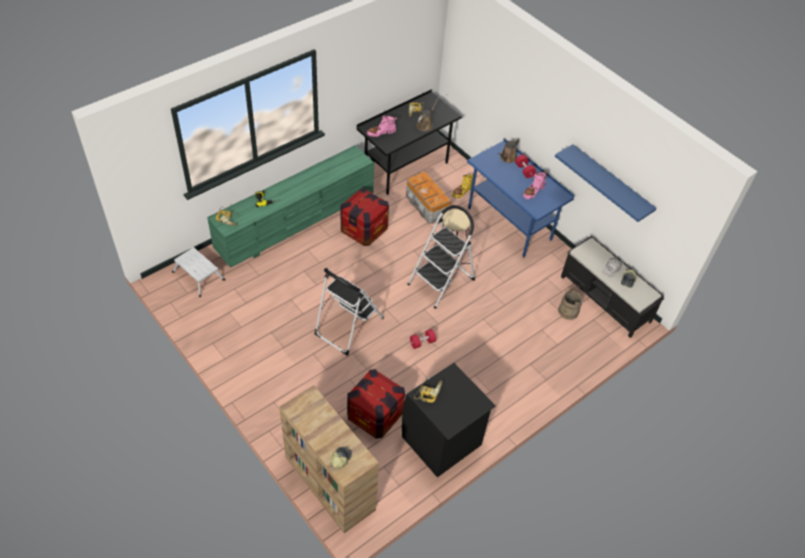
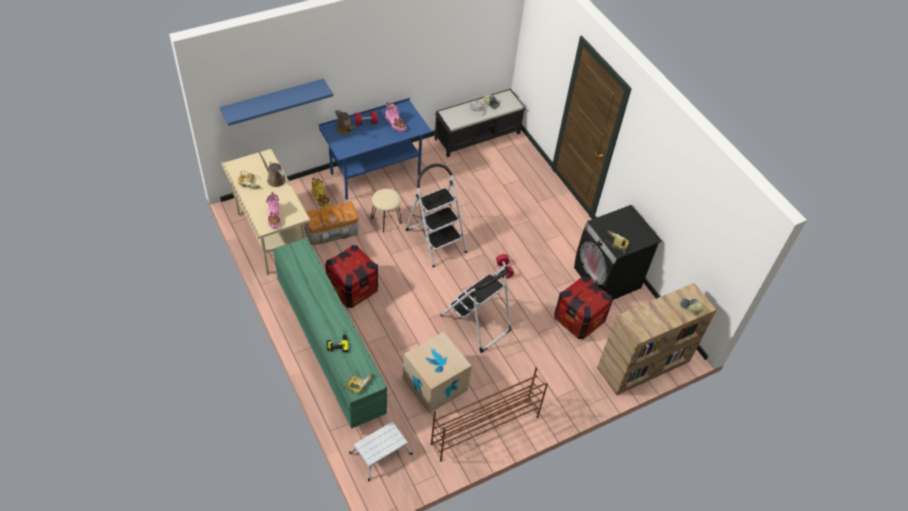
camera: 80 degrees left, 0 degrees up
black desk [357,89,462,195] -> beige desk [221,149,311,274]
blue shelf [555,144,656,222] -> blue shelf moved to [220,79,333,126]
beige bucket [558,288,582,320] -> none
none -> cardboard box [403,332,472,414]
none -> brown shoe rack [431,367,548,462]

